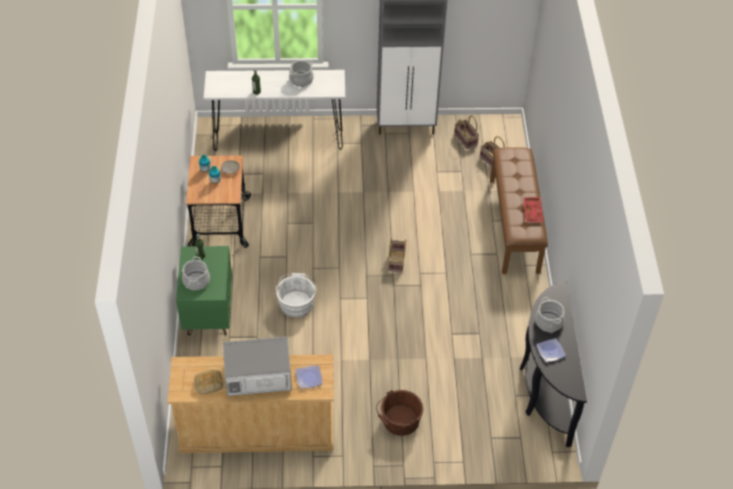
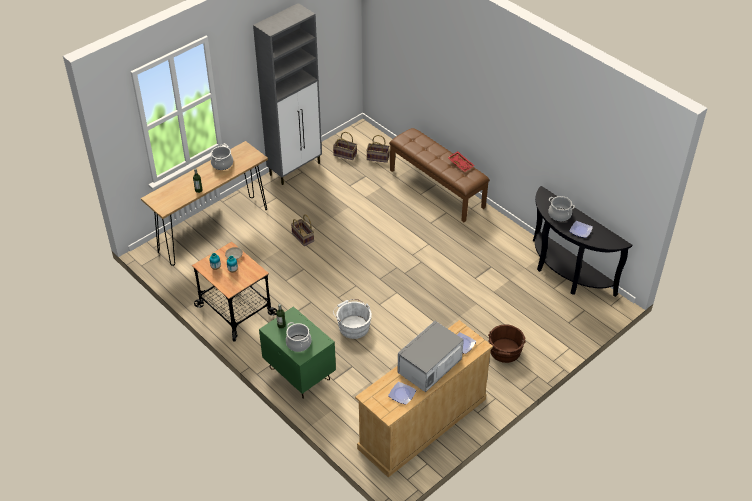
camera: 40 degrees left, 5 degrees down
bread [195,370,223,395] -> plate [388,382,416,404]
white console table [203,70,345,151] -> brown console table [141,141,268,266]
basket [388,238,406,272] -> basket moved to [291,214,314,246]

